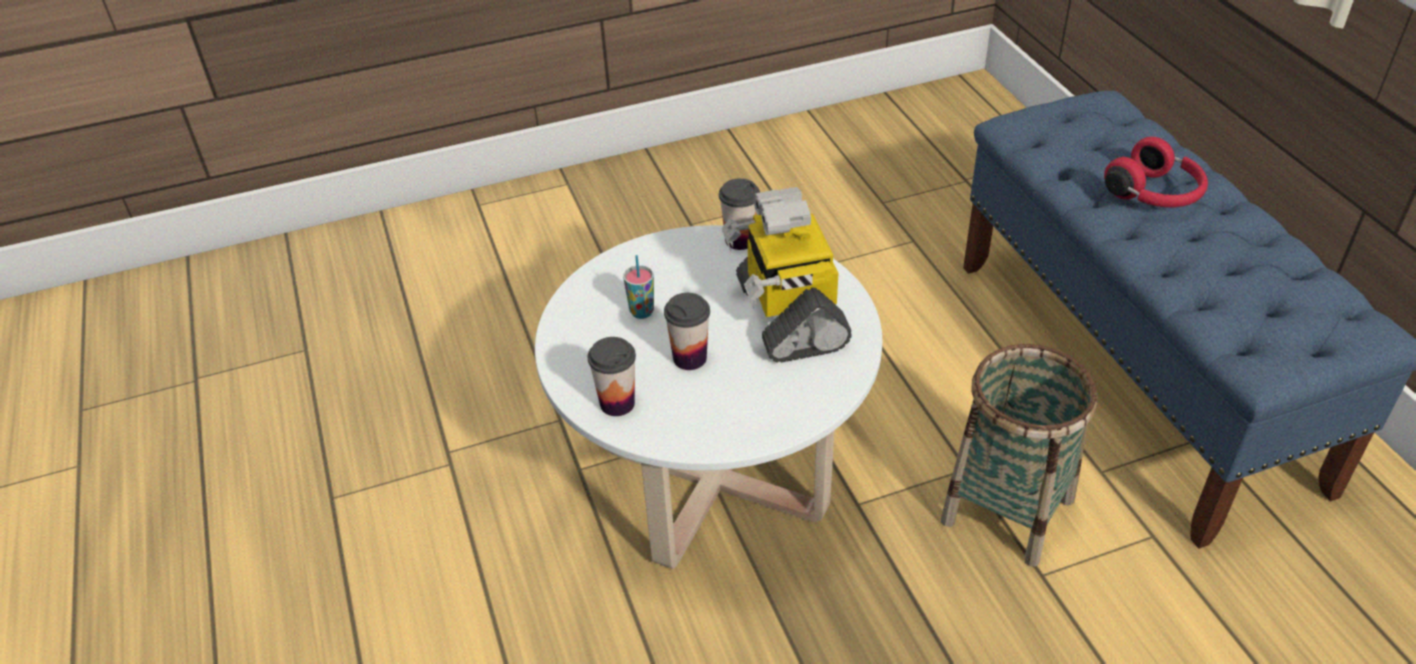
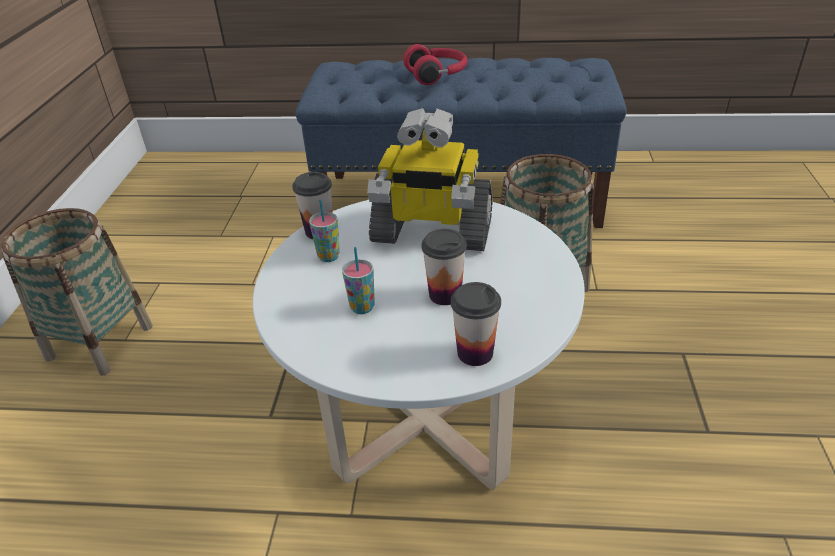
camera: 65 degrees left, 5 degrees down
none -> basket [2,208,153,376]
none -> cup [309,199,340,262]

